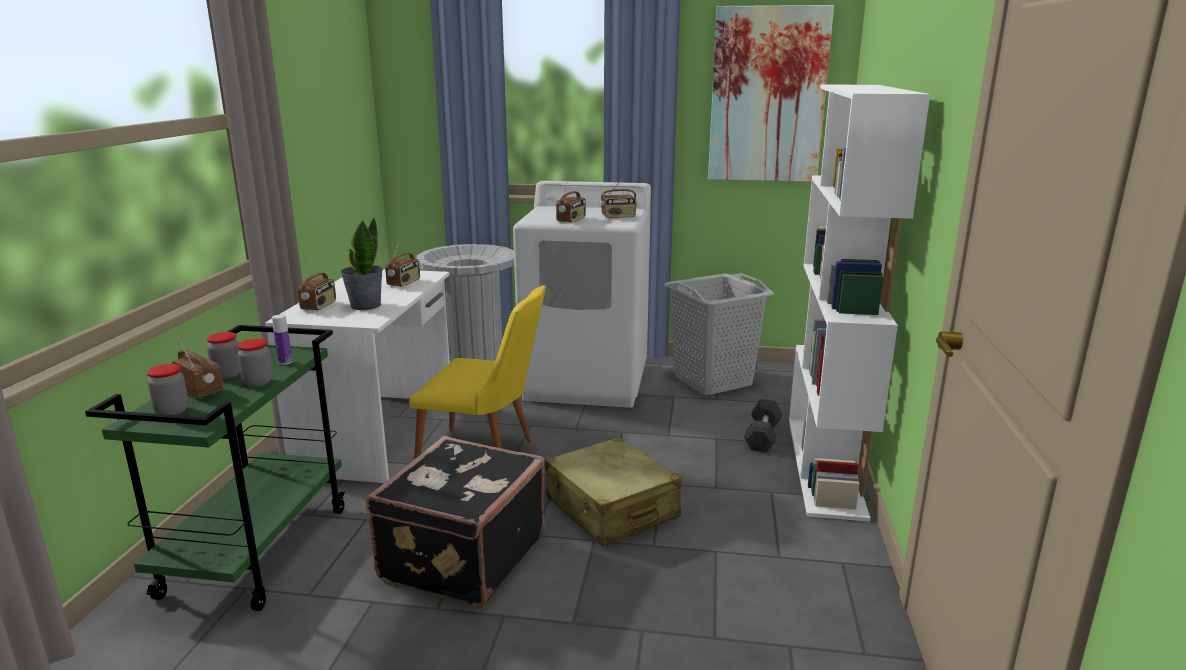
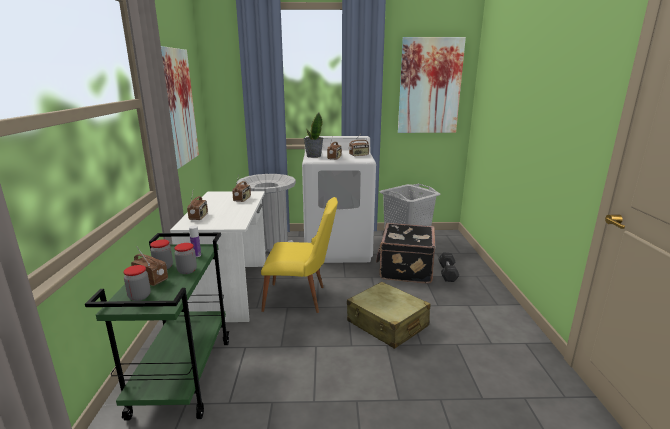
camera: 10 degrees left, 0 degrees up
potted plant [340,217,383,310] -> potted plant moved to [303,112,323,158]
black suitcase [366,436,545,608] -> black suitcase moved to [376,223,435,284]
white bookcase [789,84,930,522] -> none
none -> picture [161,46,199,169]

